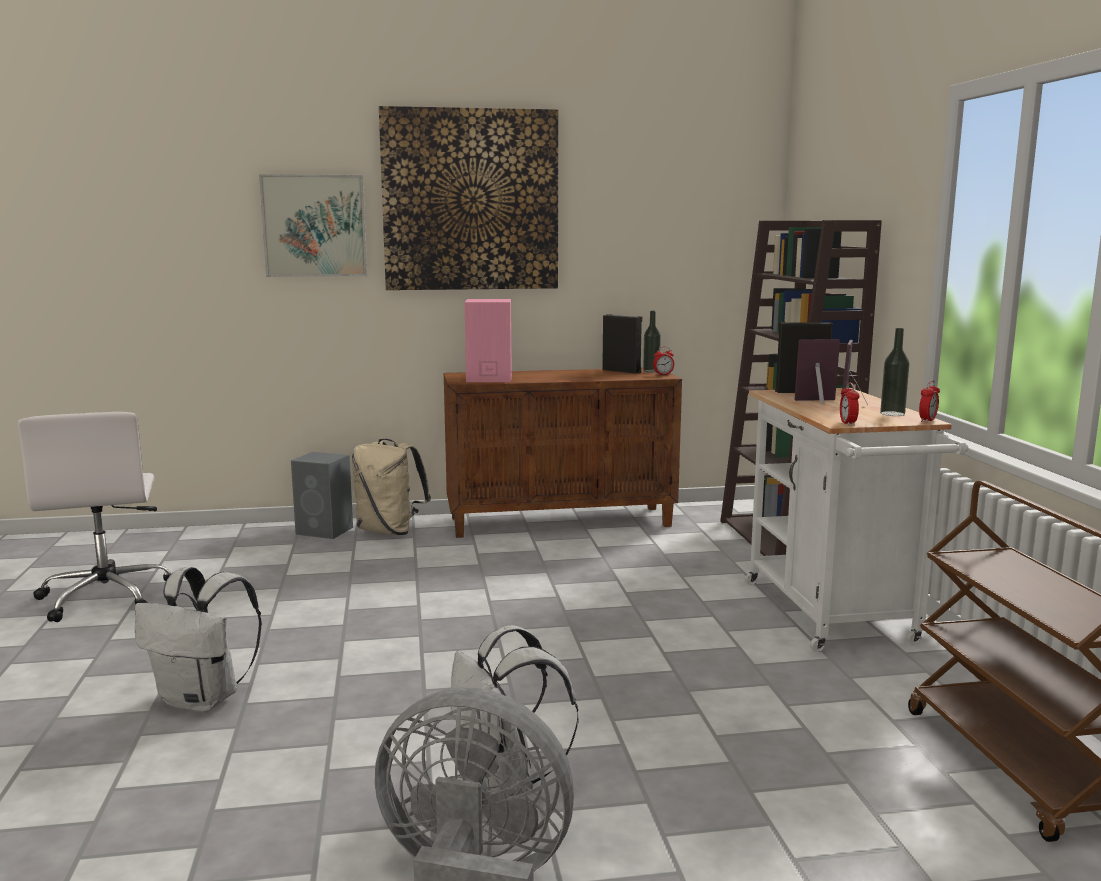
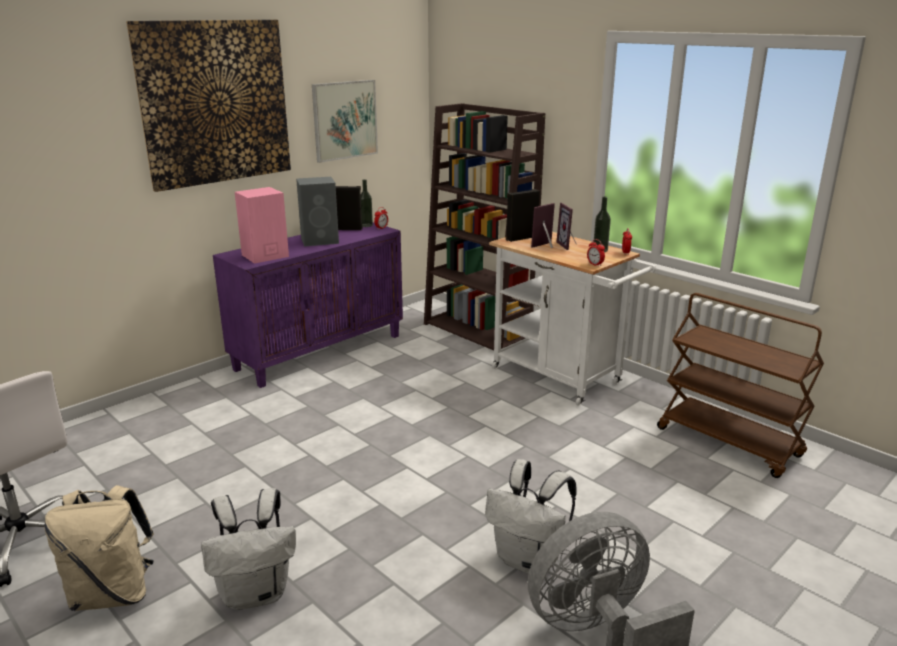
camera: 35 degrees left, 10 degrees up
picture [259,174,367,277] -> picture moved to [312,80,378,163]
grey speaker [291,452,353,539] -> grey speaker moved to [296,177,339,247]
beige backpack [352,438,431,535] -> beige backpack moved to [44,485,154,611]
brown cabinet [444,368,682,538] -> purple cabinet [213,222,403,388]

